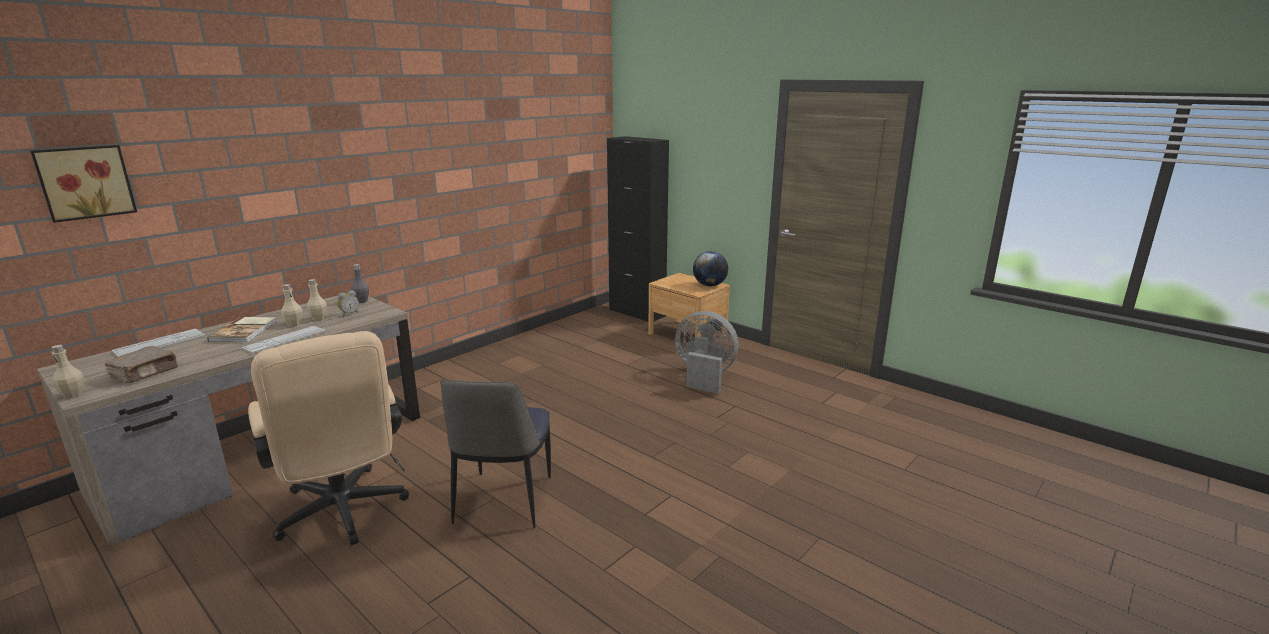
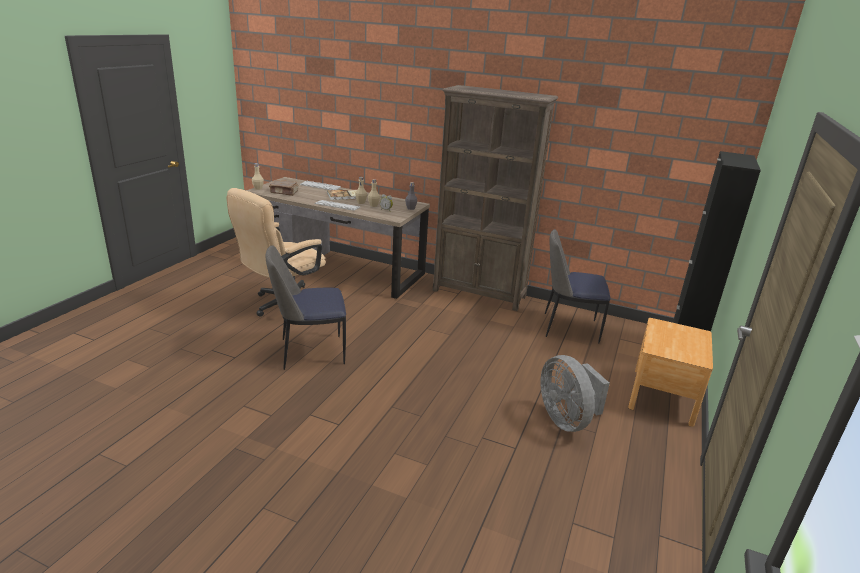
camera: 70 degrees right, 5 degrees up
picture [30,145,137,223] -> none
grey fan [675,311,739,394] -> grey fan turned 150 degrees clockwise [541,355,610,432]
globe [693,251,728,287] -> none
none -> brown bookcase [433,85,558,311]
none -> chair [545,229,611,343]

